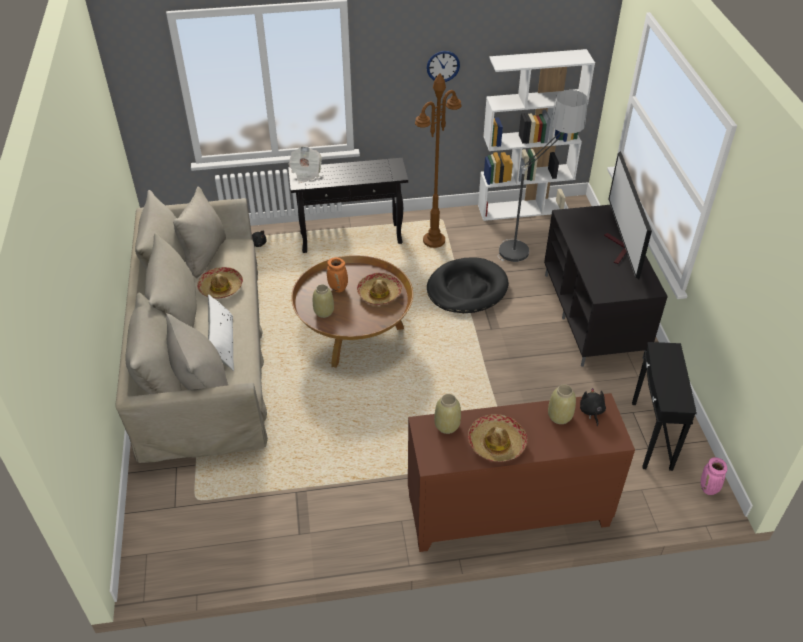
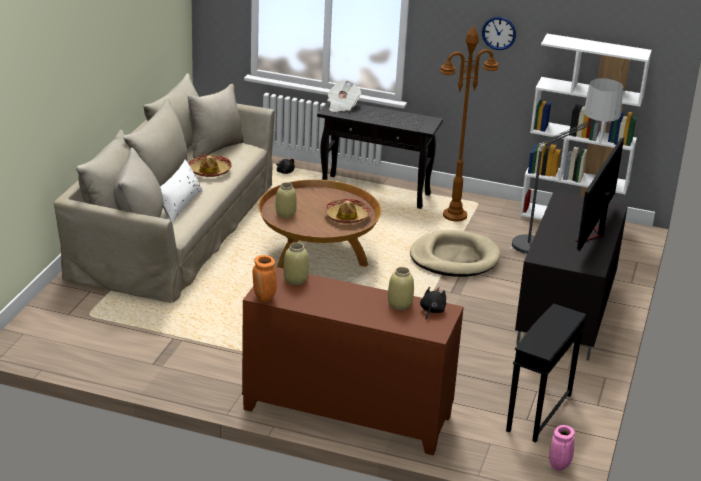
camera: 25 degrees right, 15 degrees down
orange vase [326,257,348,292] -> orange vase moved to [253,255,277,302]
black dog bed [427,258,508,313] -> beige dog bed [410,230,501,277]
hat [468,414,527,462] -> none

